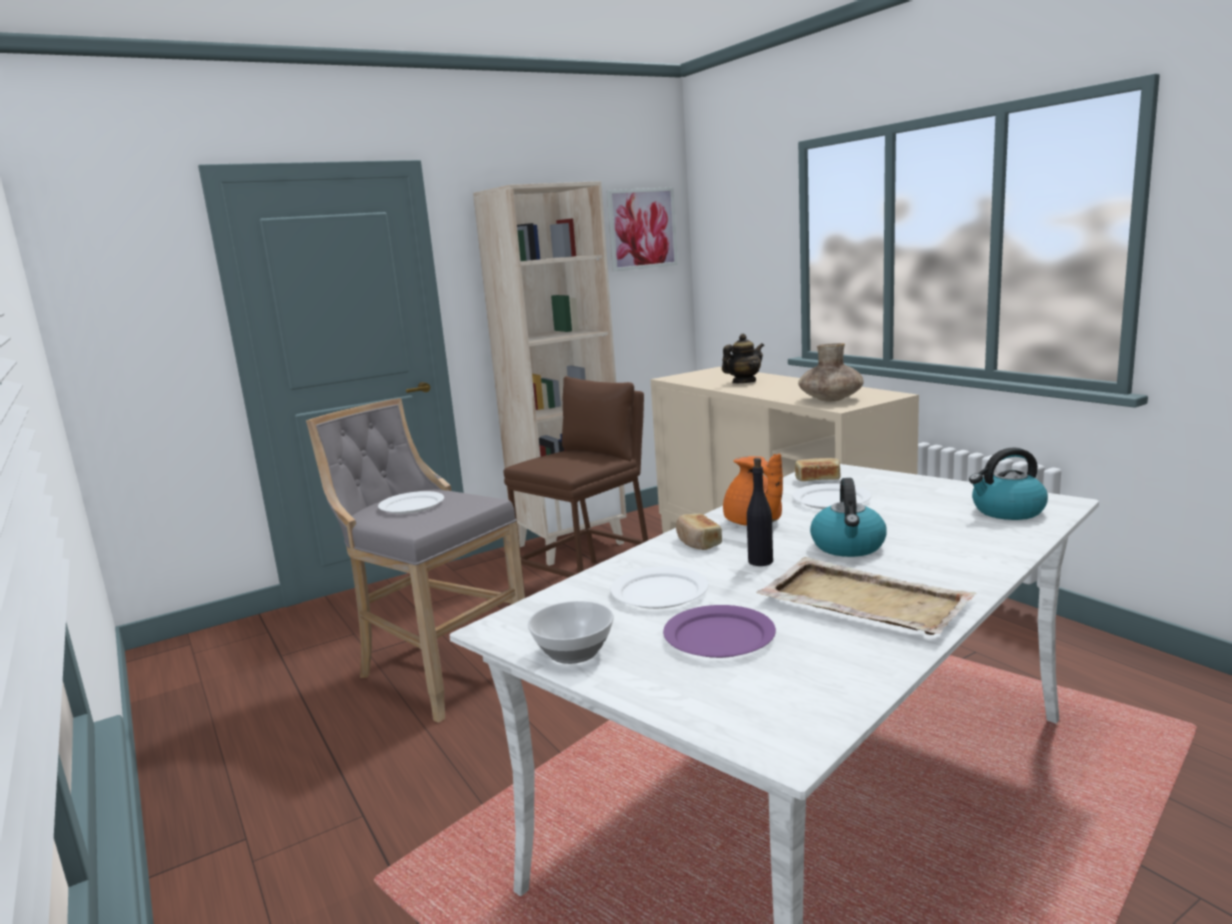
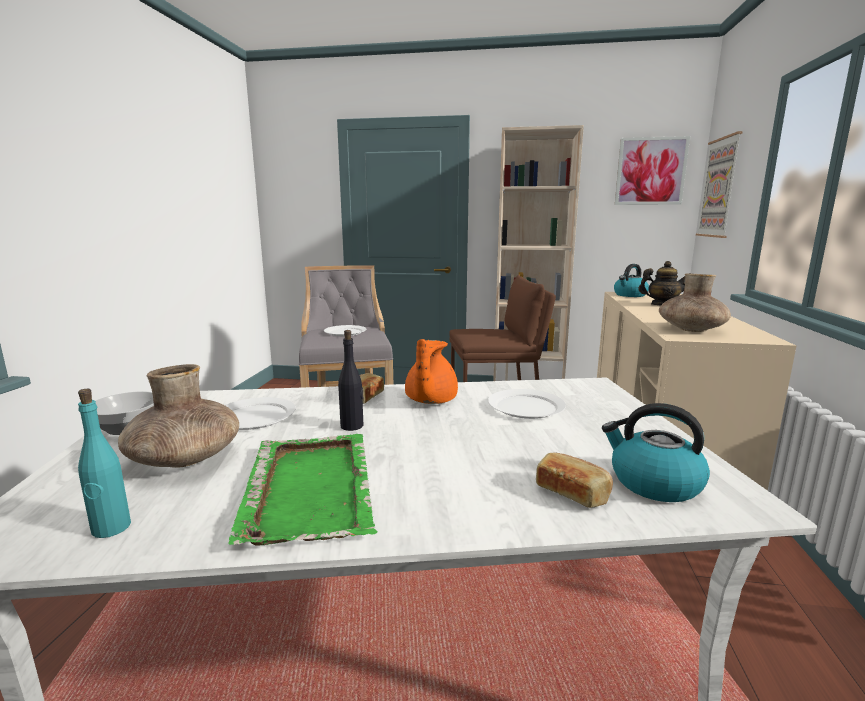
camera: 40 degrees right, 0 degrees up
purple plate [663,605,776,658] -> brown vase [118,364,239,468]
beige tray [756,557,977,635] -> green tray [228,434,378,545]
bread [795,458,840,481] -> bread moved to [536,453,613,508]
kettle [810,478,887,557] -> kettle moved to [614,264,649,297]
none -> turquoise bottle [78,389,131,538]
none -> picture [696,131,743,238]

